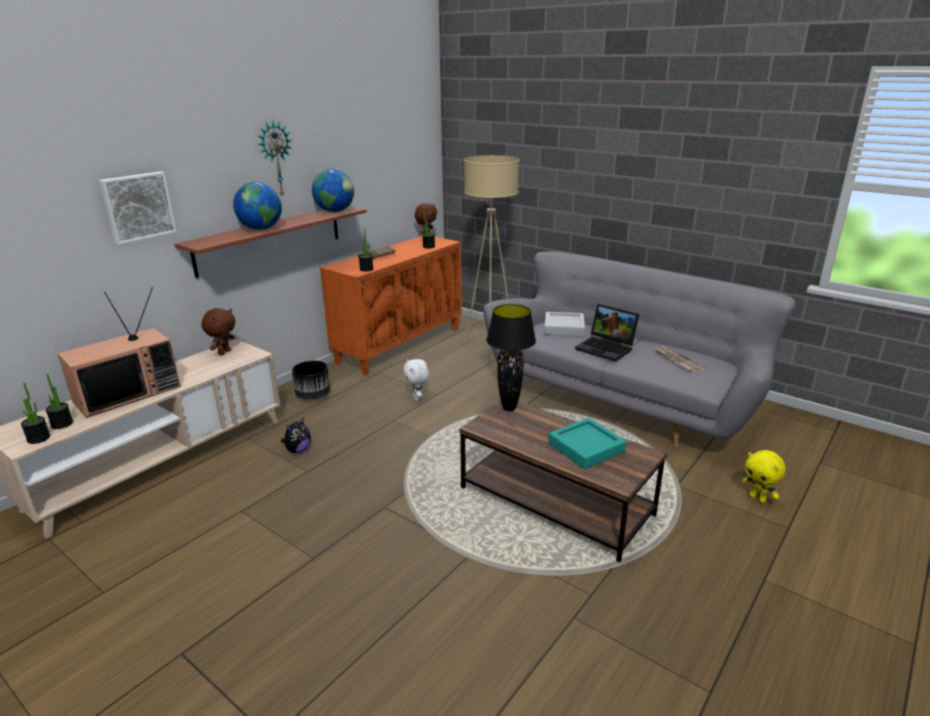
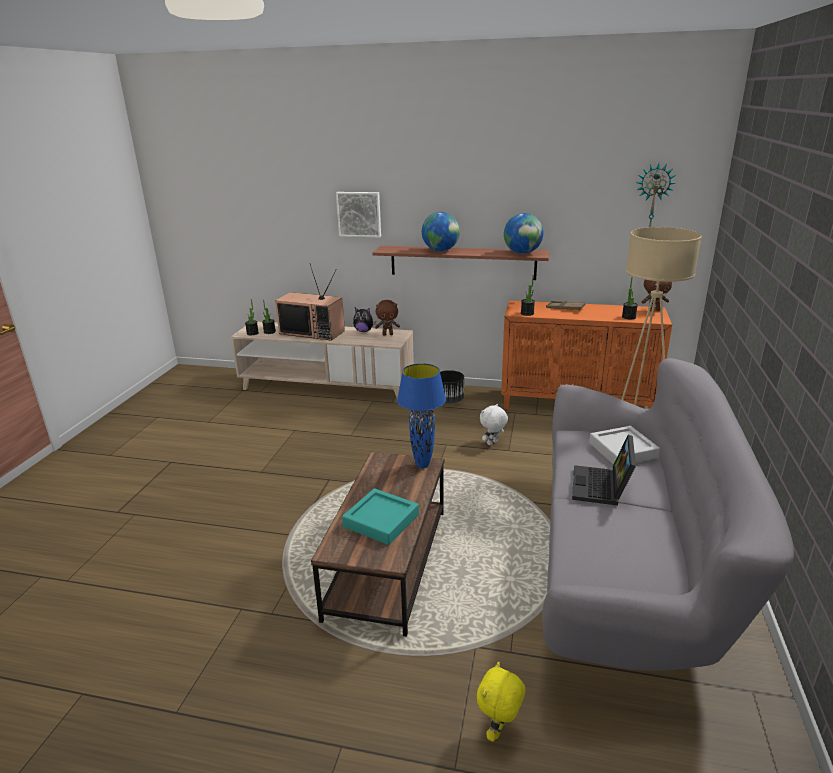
camera: 65 degrees right, 0 degrees up
wall clock [258,121,292,198] -> wall clock moved to [636,163,676,227]
plush toy [281,417,311,453] -> plush toy moved to [353,308,376,332]
black table lamp [486,304,536,411] -> blue table lamp [397,363,446,468]
newspaper [654,346,705,372] -> none

